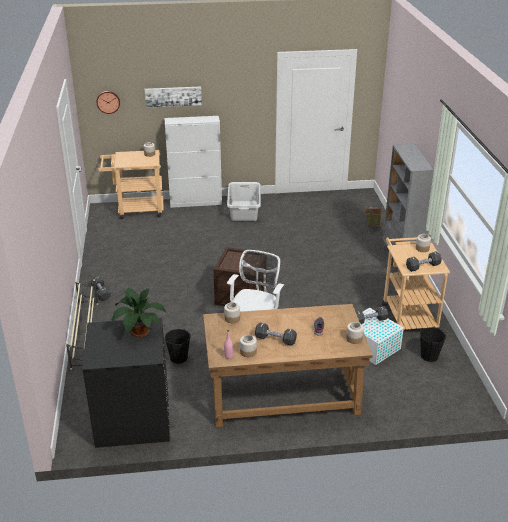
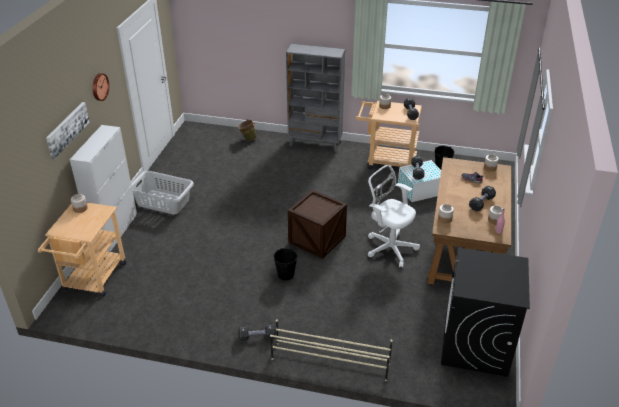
camera: 70 degrees left, 5 degrees up
wall clock [97,91,120,114] -> wall clock moved to [93,73,109,101]
potted plant [112,288,166,337] -> none
black bucket [165,329,191,364] -> black bucket moved to [274,248,298,280]

